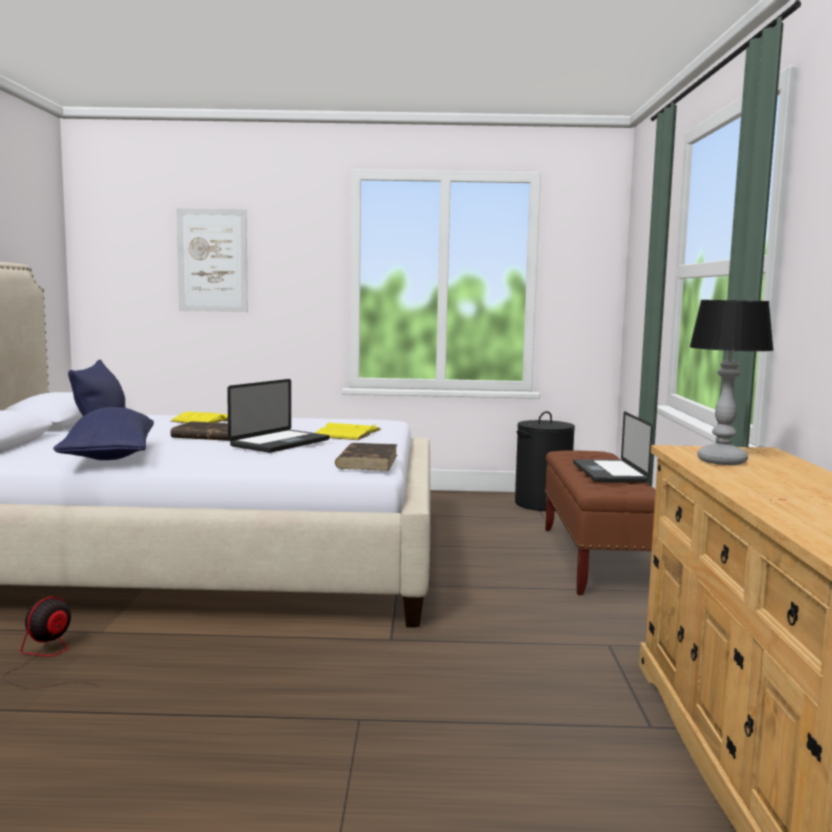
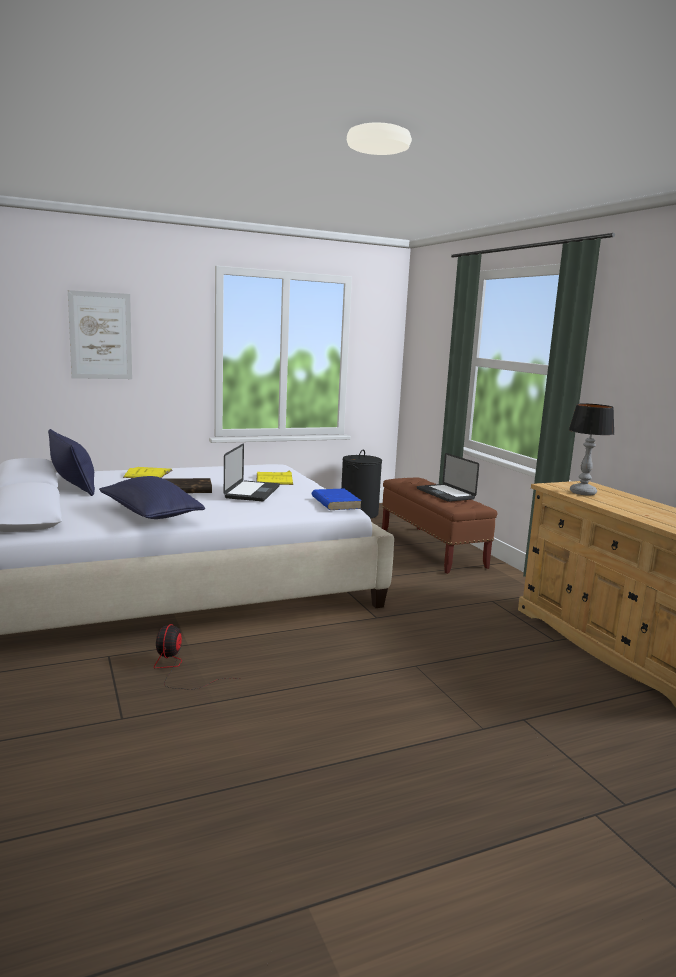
camera: 25 degrees left, 5 degrees up
brown book [335,443,398,471] -> blue book [312,488,362,510]

